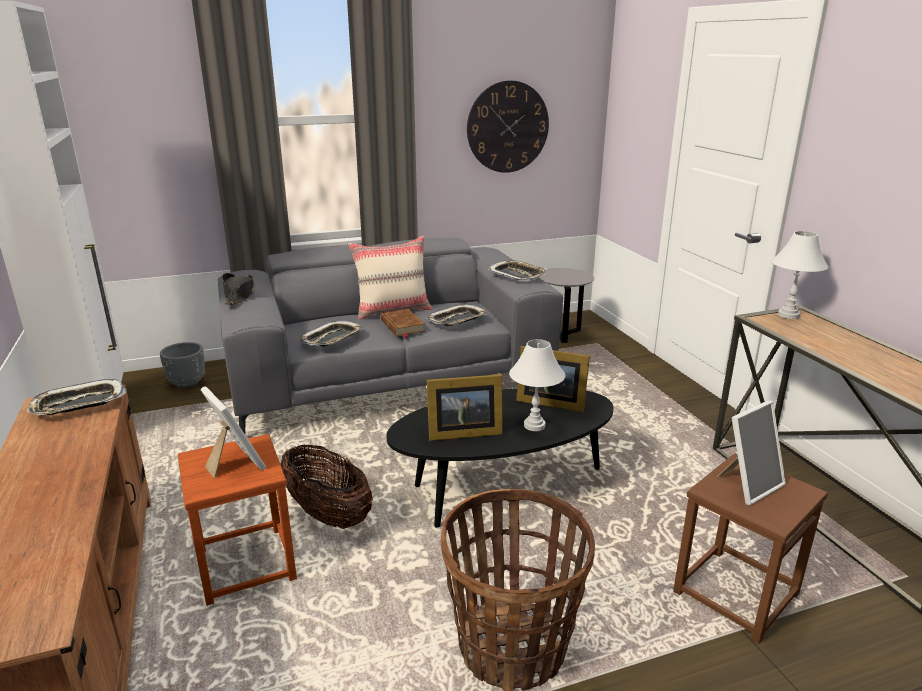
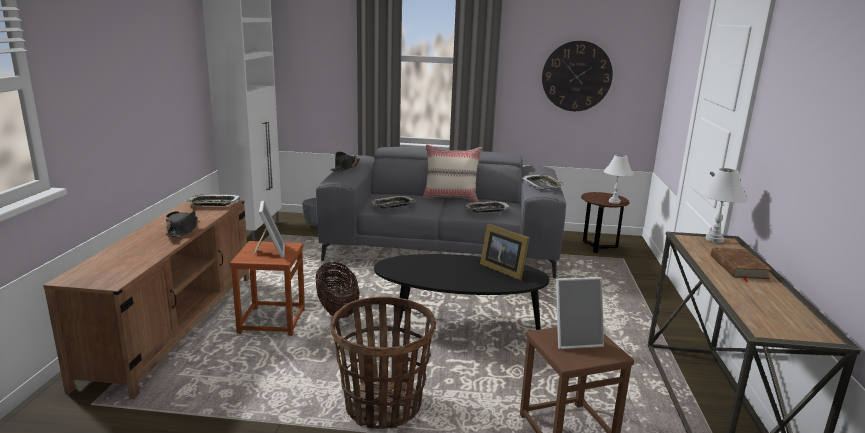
camera: 25 degrees right, 5 degrees down
brown book [381,309,425,338] -> brown book moved to [711,248,772,283]
picture frame [427,374,503,441] -> none
white table lamp [509,339,565,431] -> white table lamp moved to [604,154,634,204]
grey side table [539,268,594,343] -> brown side table [581,192,630,253]
none -> black hat [165,210,198,237]

